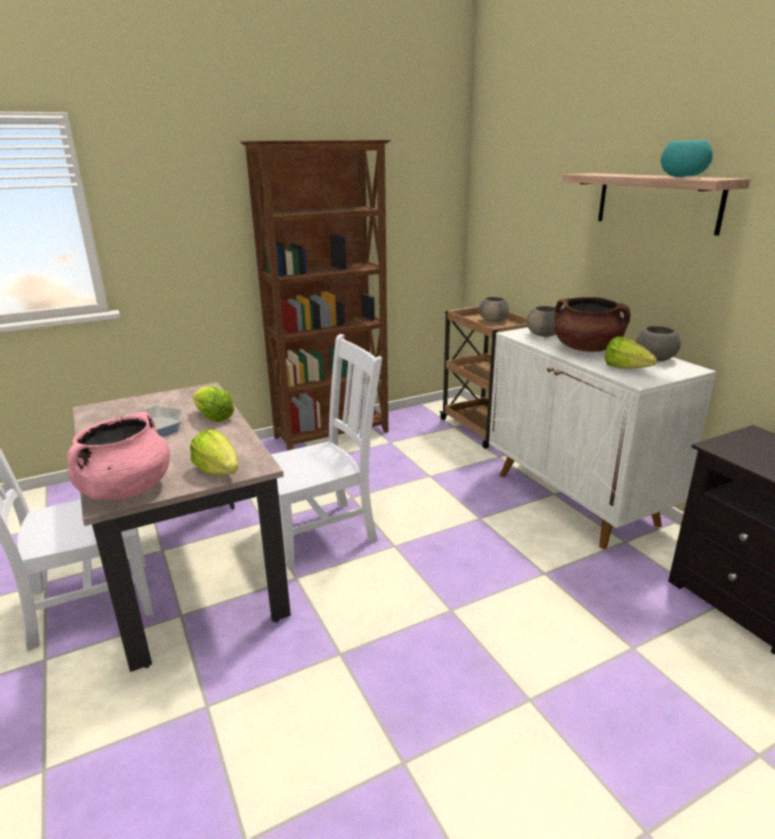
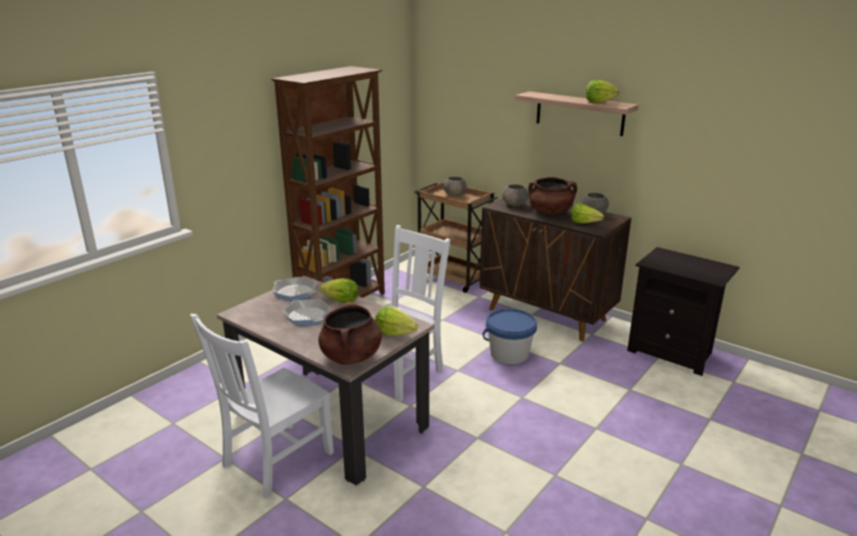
camera: 25 degrees left, 0 degrees up
pink cooking pot [67,411,170,500] -> brown cooking pot [318,302,382,364]
white cabinet [489,327,716,549] -> brown cabinet [479,195,631,341]
turquoise bowl [661,140,713,177] -> lettuce [586,80,619,103]
none -> frying pan [273,277,316,301]
none -> blue bucket [482,309,537,364]

